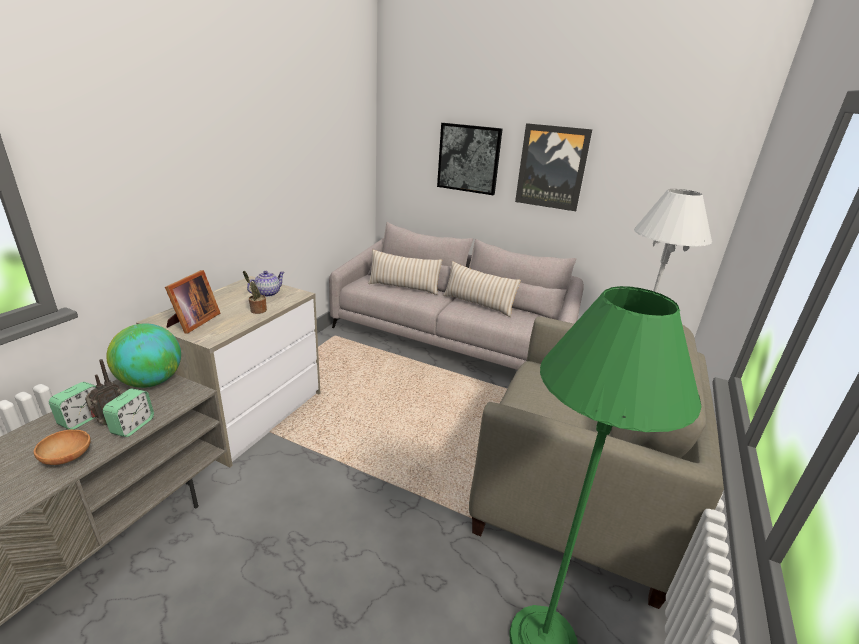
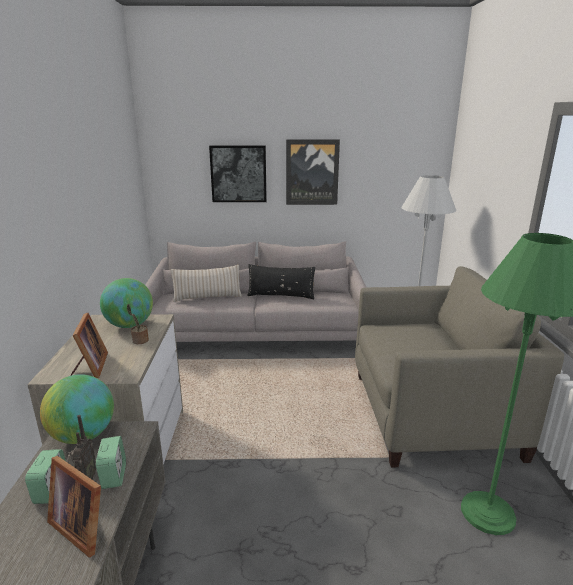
camera: 25 degrees left, 5 degrees down
brown bowl [34,429,91,465] -> picture frame [47,456,101,558]
teapot [247,271,285,297] -> globe [100,278,153,328]
beige pillow [443,261,521,317] -> black pillow [247,264,315,299]

